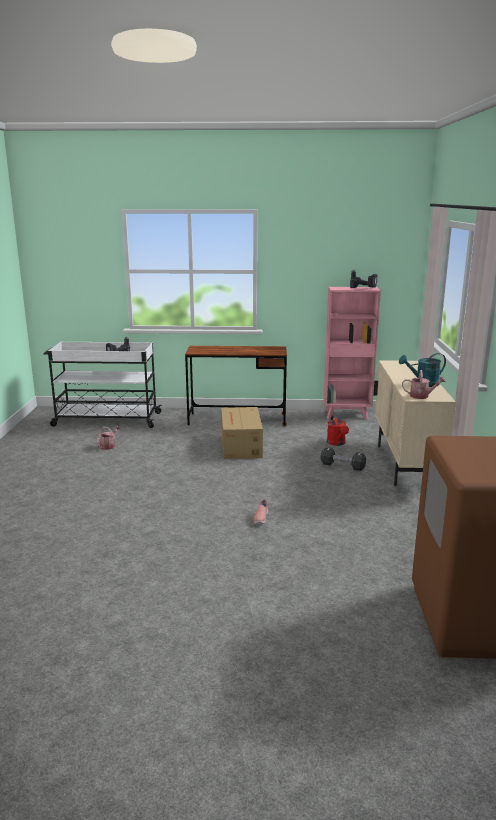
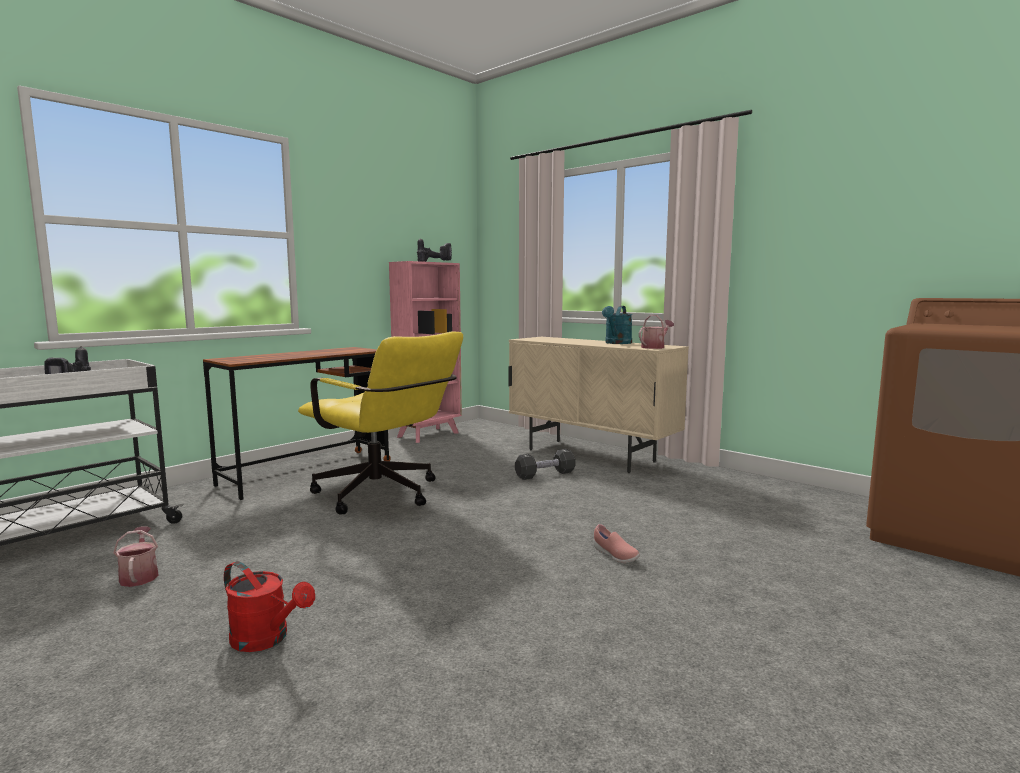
camera: 50 degrees left, 10 degrees down
cardboard box [221,407,263,459] -> yellow office chair [298,332,463,515]
red watering can [327,415,349,446] -> red watering can moved to [224,561,315,652]

